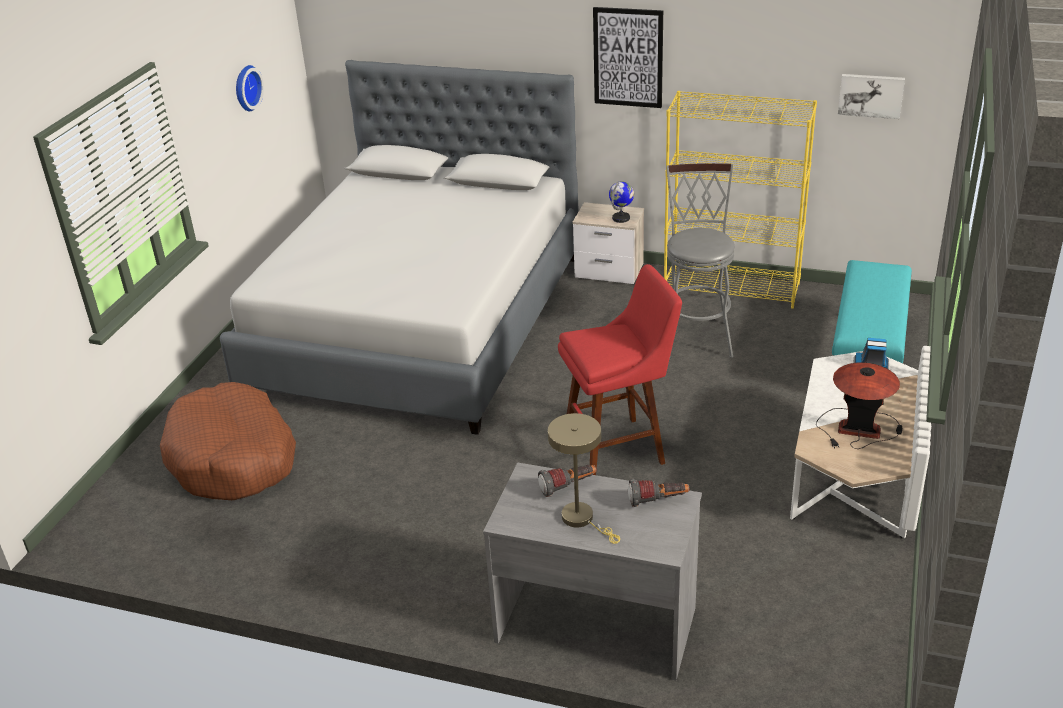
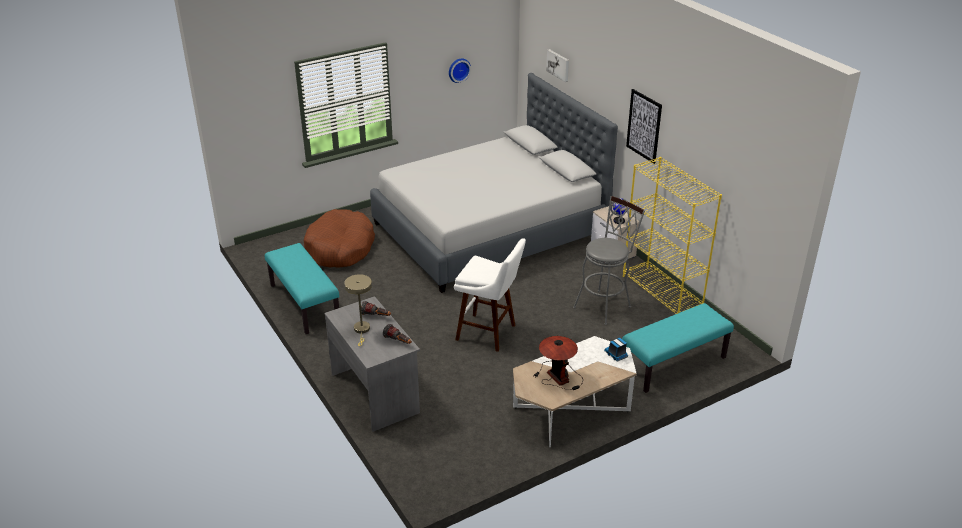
camera: 40 degrees right, 0 degrees up
red stool [558,264,682,475] -> white stool [454,238,526,352]
picture [838,74,905,119] -> picture moved to [546,49,569,82]
none -> turquoise bench [265,243,339,334]

